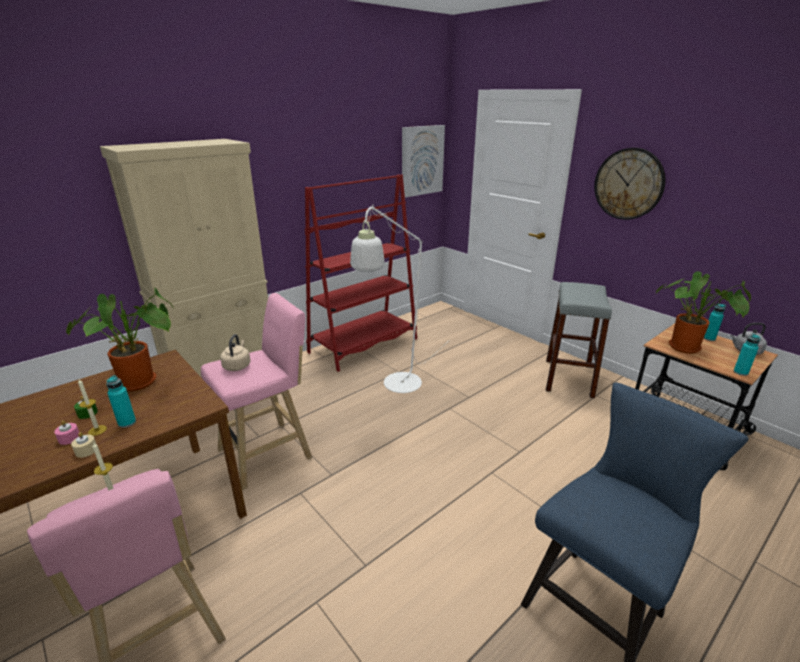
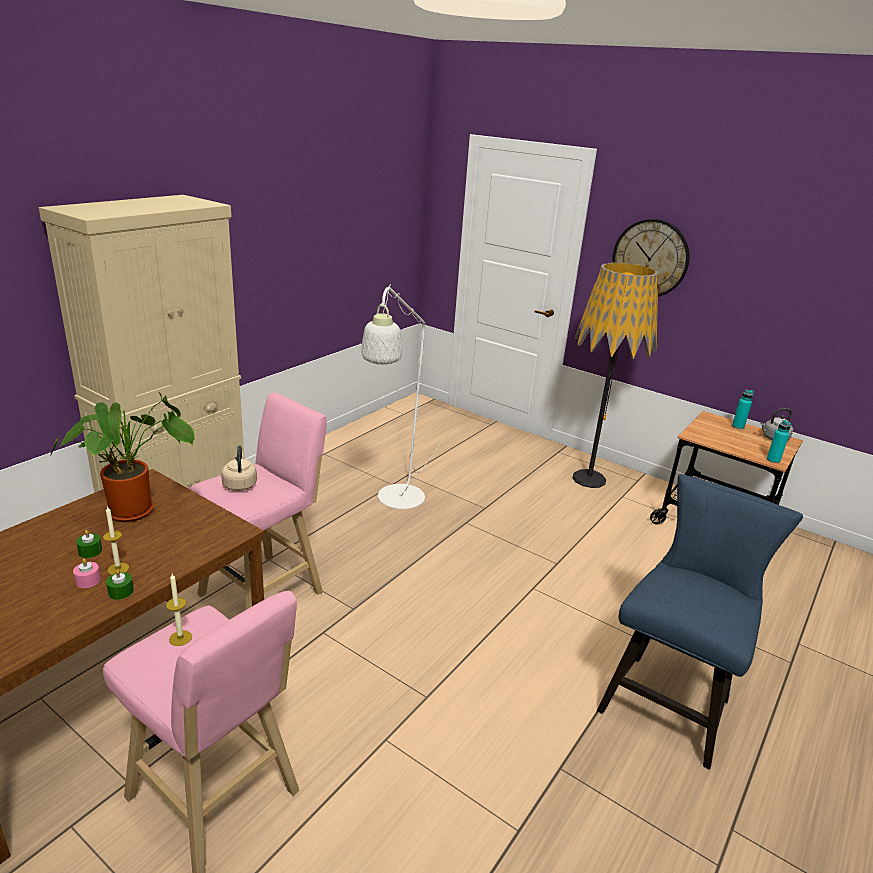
camera: 15 degrees left, 0 degrees up
beige candle [71,432,97,458] -> green candle [106,569,134,600]
turquoise bottle [106,375,136,428] -> none
red bookcase [305,175,417,372] -> none
picture [402,125,445,198] -> none
grey stool [546,282,612,398] -> floor lamp [572,262,658,488]
potted plant [656,271,751,354] -> none

